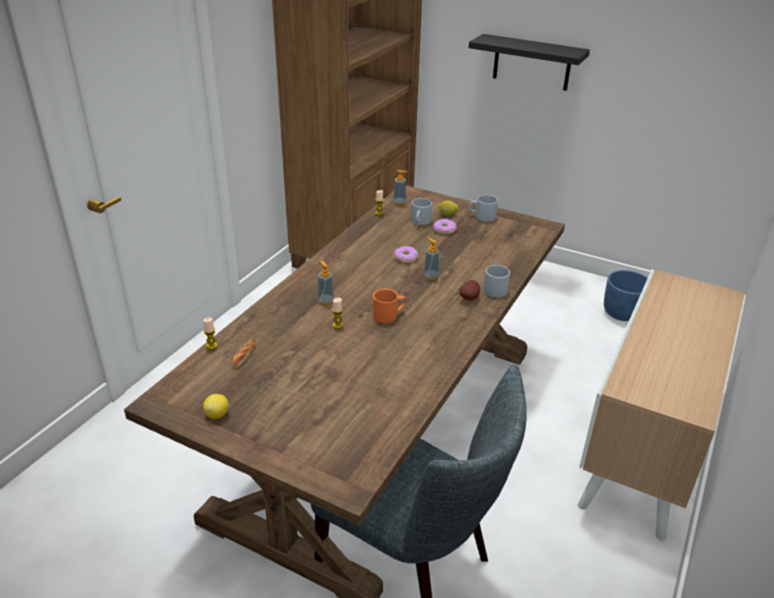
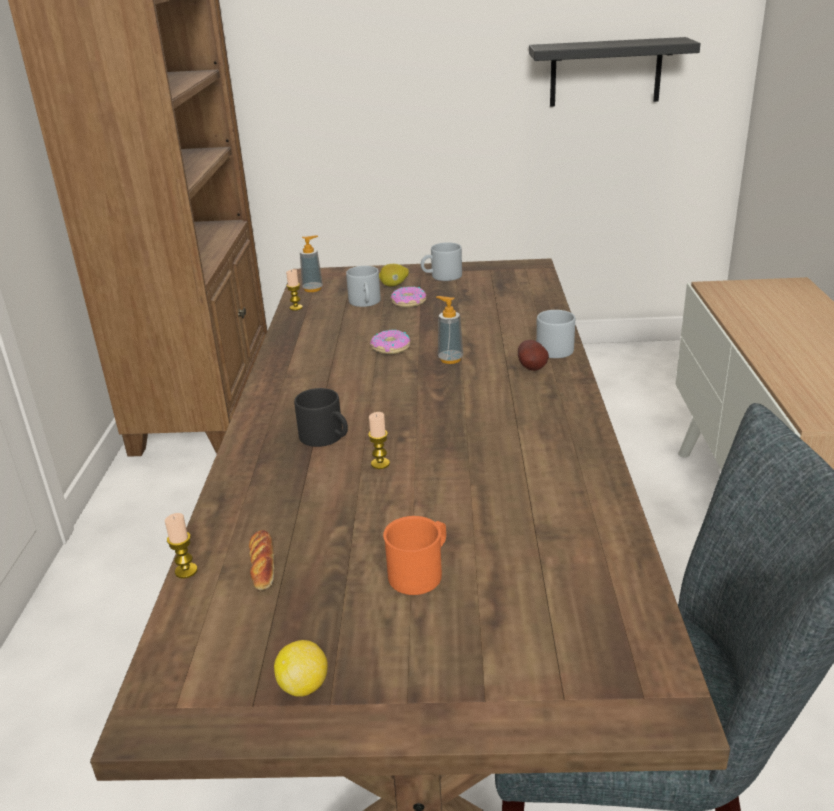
camera: 25 degrees left, 5 degrees down
soap dispenser [318,260,334,305] -> black mug [294,388,348,447]
orange mug [373,289,406,323] -> orange mug moved to [383,516,446,595]
black shelf [469,34,590,91] -> black shelf moved to [529,37,700,107]
blue planter [604,270,648,321] -> none

